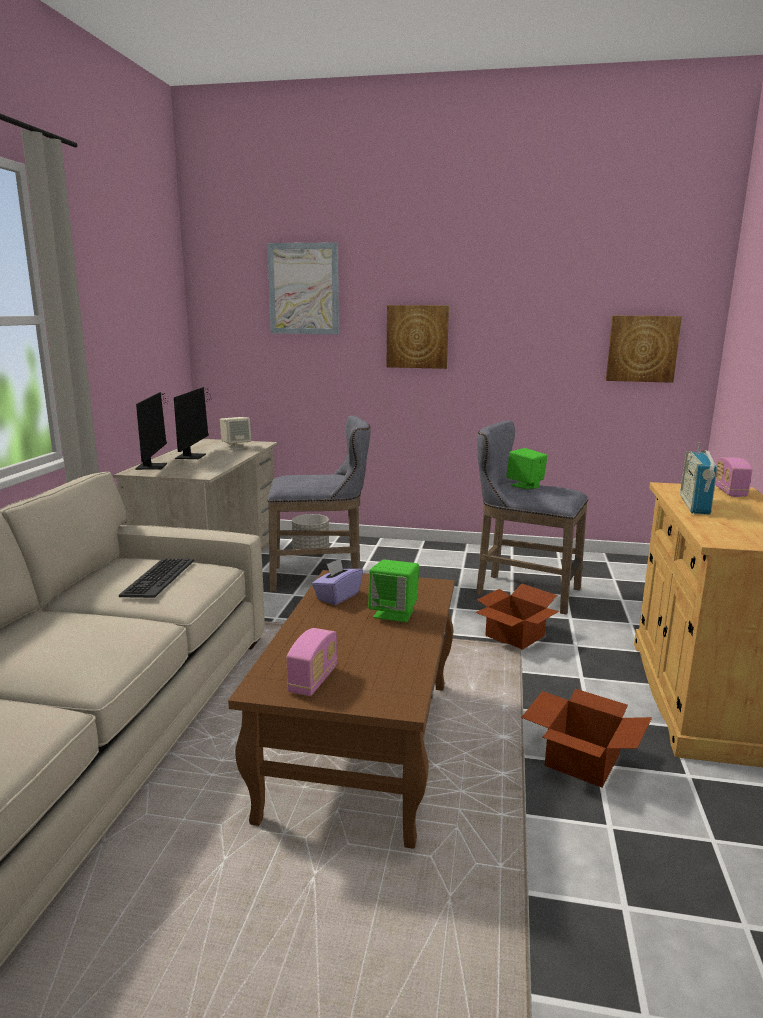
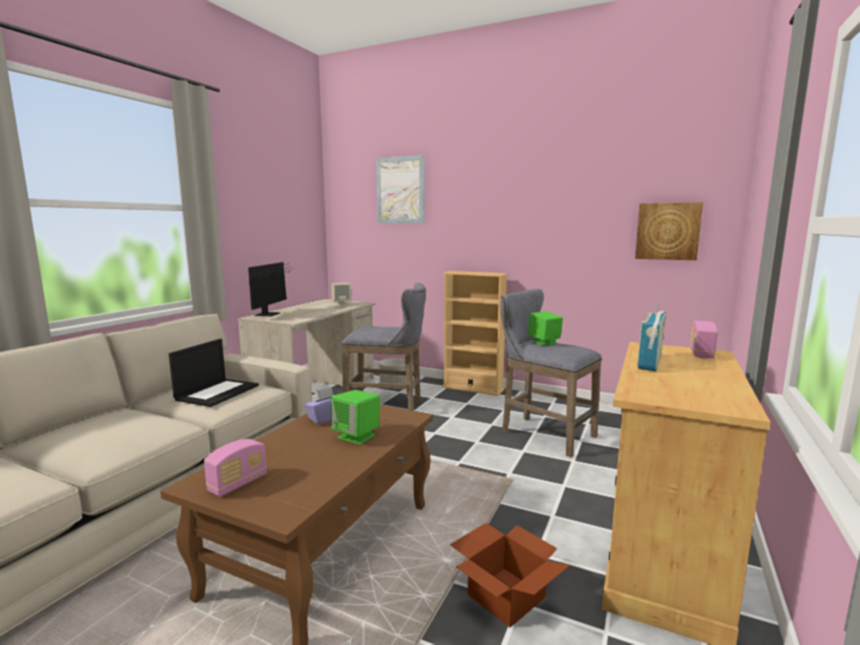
camera: 15 degrees right, 5 degrees down
keyboard [119,558,194,598] -> laptop [169,339,259,407]
monitor [174,387,209,459] -> none
picture [387,305,449,369] -> none
cardboard box [475,583,559,650] -> none
none -> beige bookcase [442,271,508,396]

